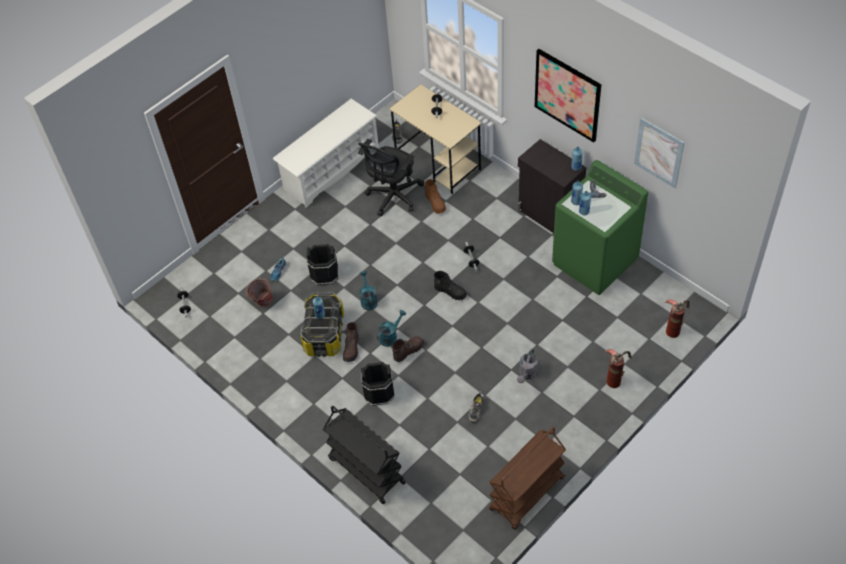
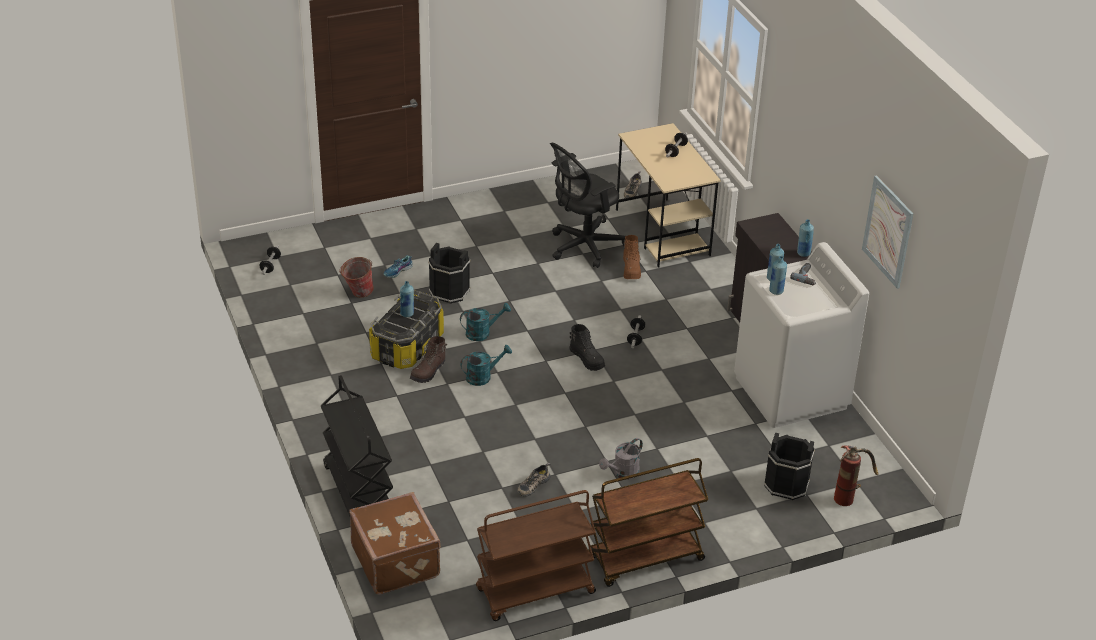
camera: 20 degrees right, 15 degrees down
white shoe rack [273,99,379,208] -> none
turquoise watering can [359,271,378,310] -> turquoise watering can turned 60 degrees clockwise [460,303,511,341]
black bucket [361,362,395,406] -> black bucket moved to [764,433,815,500]
brown boot [391,336,424,362] -> none
picture [535,49,601,143] -> none
green washing machine [552,160,648,295] -> white washing machine [734,242,869,428]
fire extinguisher [605,349,632,388] -> none
none -> brown suitcase [349,492,441,595]
none -> brown cart [588,458,708,587]

